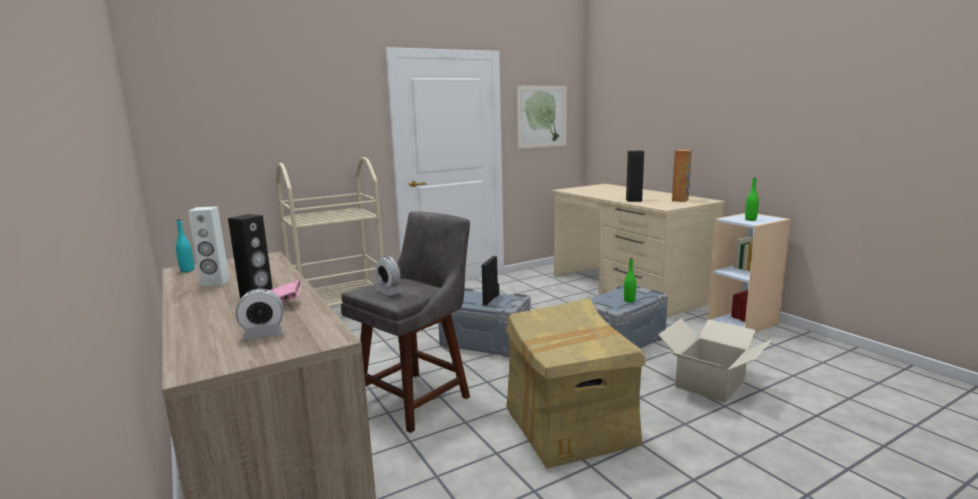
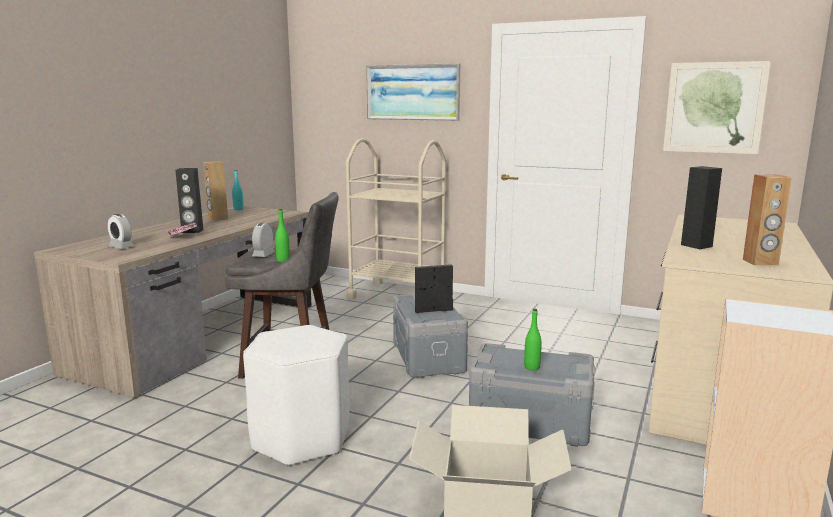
camera: 55 degrees right, 0 degrees up
white speaker [188,206,230,286] -> brown speaker [203,161,228,221]
cardboard box [506,298,645,468] -> white stool [243,325,349,467]
green bottle [745,178,759,221] -> green bottle moved to [275,209,290,262]
none -> picture [366,63,460,121]

